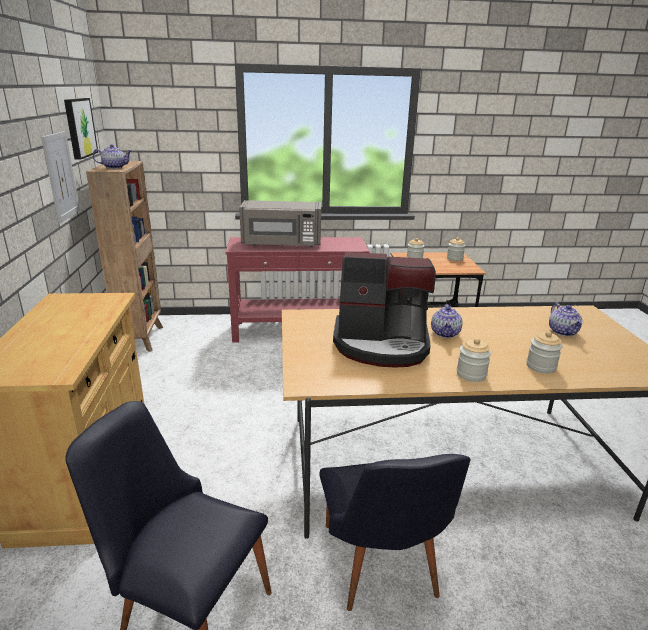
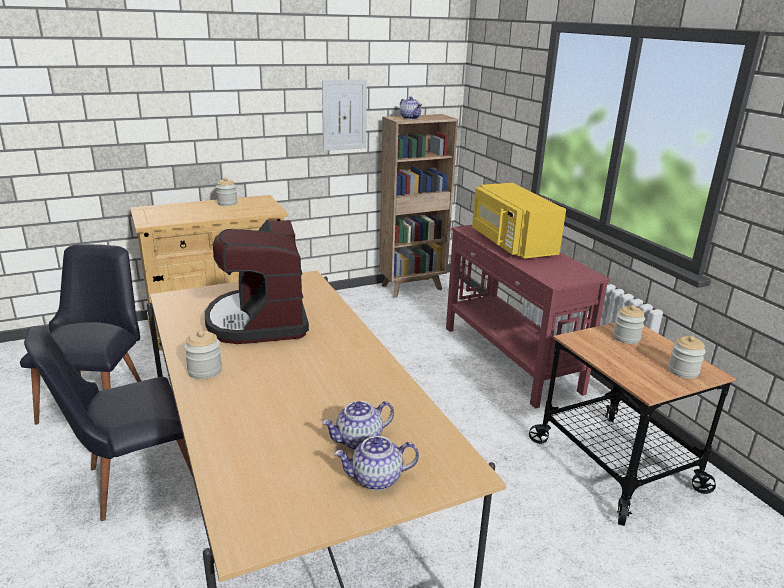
camera: 70 degrees right, 0 degrees up
picture [64,98,98,160] -> none
grey microwave [239,200,321,247] -> yellow microwave [472,183,566,258]
teapot [431,304,463,338] -> teapot moved to [334,436,419,491]
jar [527,331,562,374] -> jar moved to [216,177,237,206]

